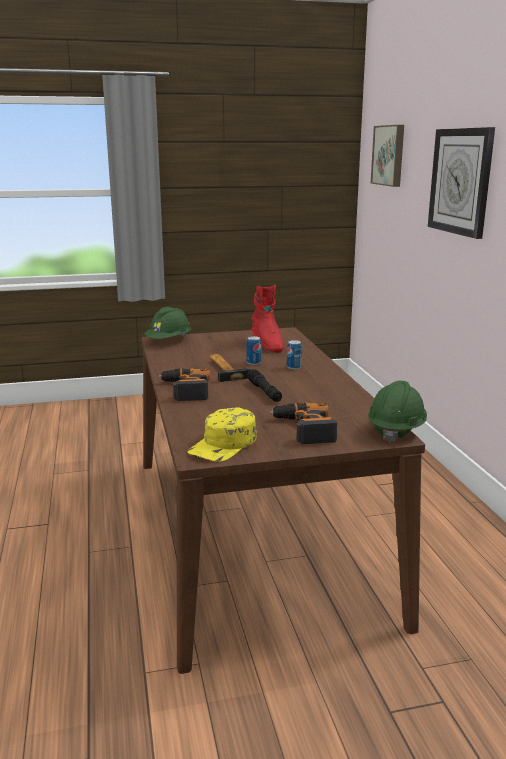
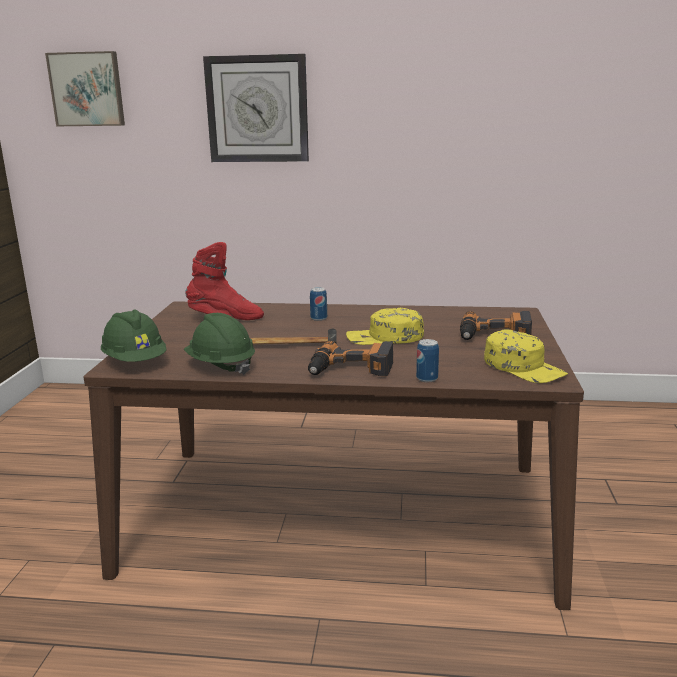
camera: 70 degrees left, 0 degrees up
can [246,336,261,365] -> can moved to [416,339,439,382]
black flashlight [247,369,282,402] -> yellow cap [346,308,424,345]
green hard hat [368,381,427,443] -> green hard hat moved to [184,313,255,375]

